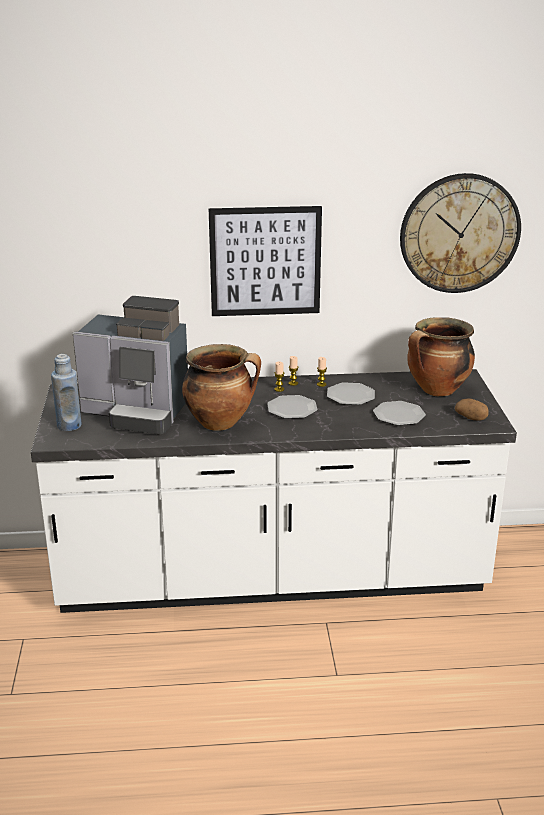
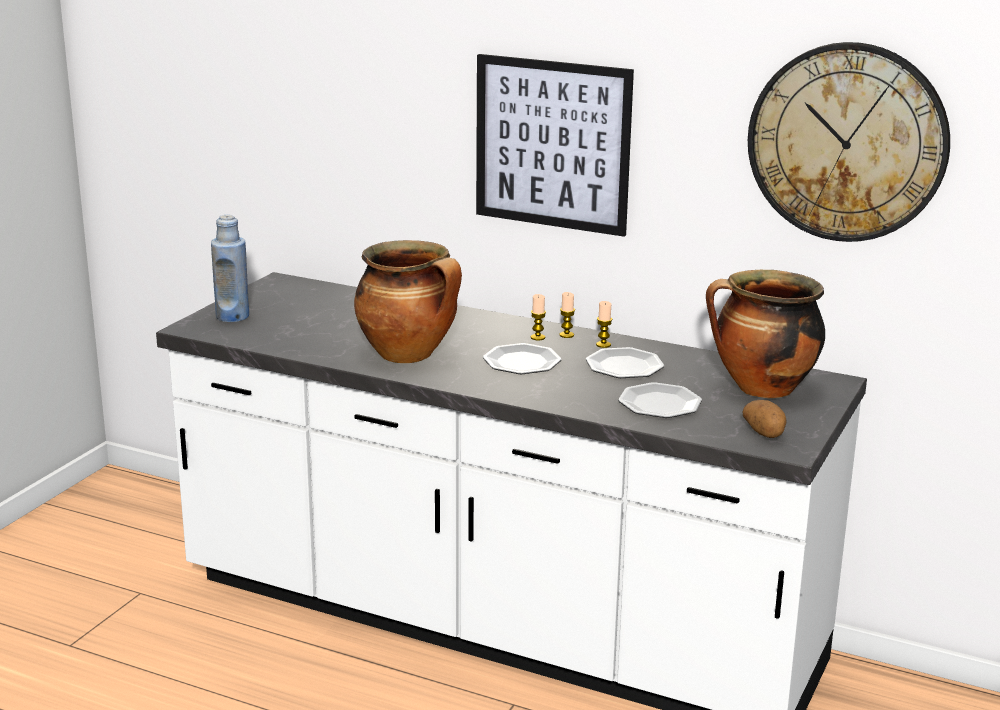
camera: 30 degrees right, 5 degrees down
coffee machine [73,296,188,434] -> none

